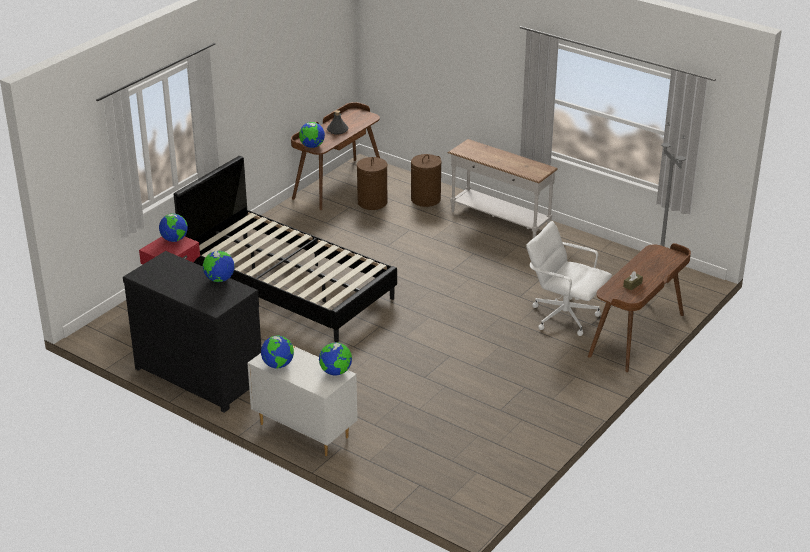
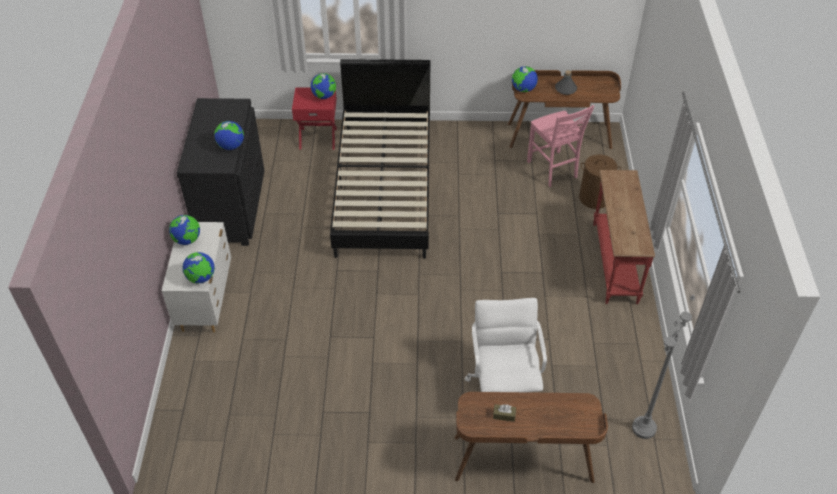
camera: 55 degrees right, 15 degrees up
brown laundry basket [357,157,387,210] -> pink chair [527,105,594,187]
white console table [448,139,558,238] -> red console table [593,170,655,304]

